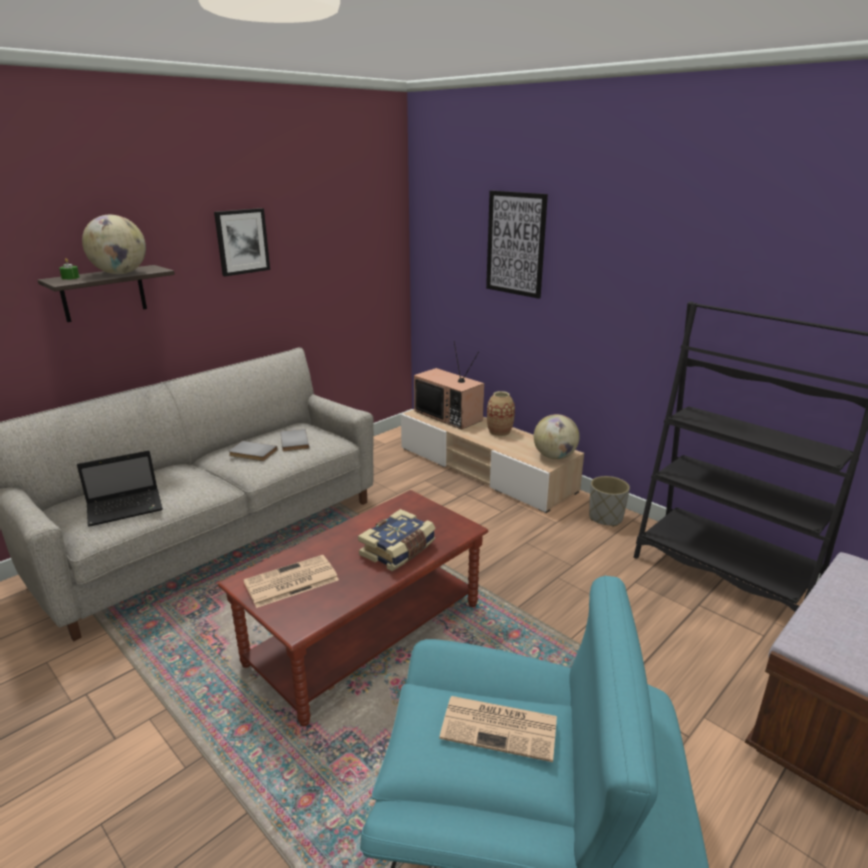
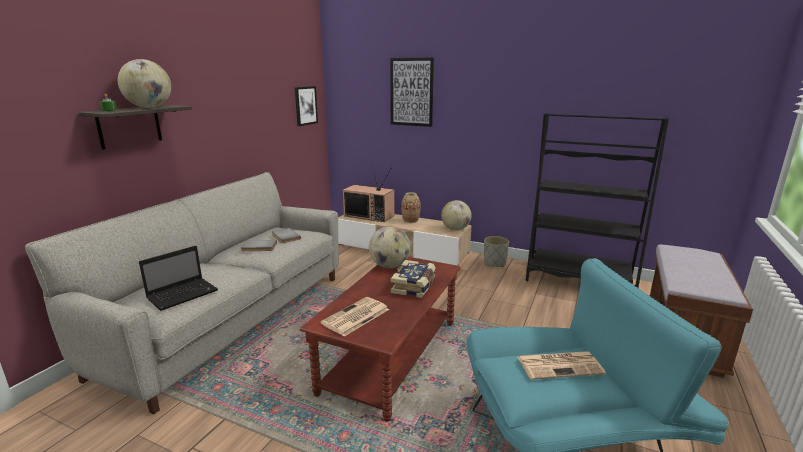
camera: 20 degrees left, 5 degrees down
picture [214,208,270,276] -> picture moved to [295,86,318,126]
none -> globe [369,226,410,268]

